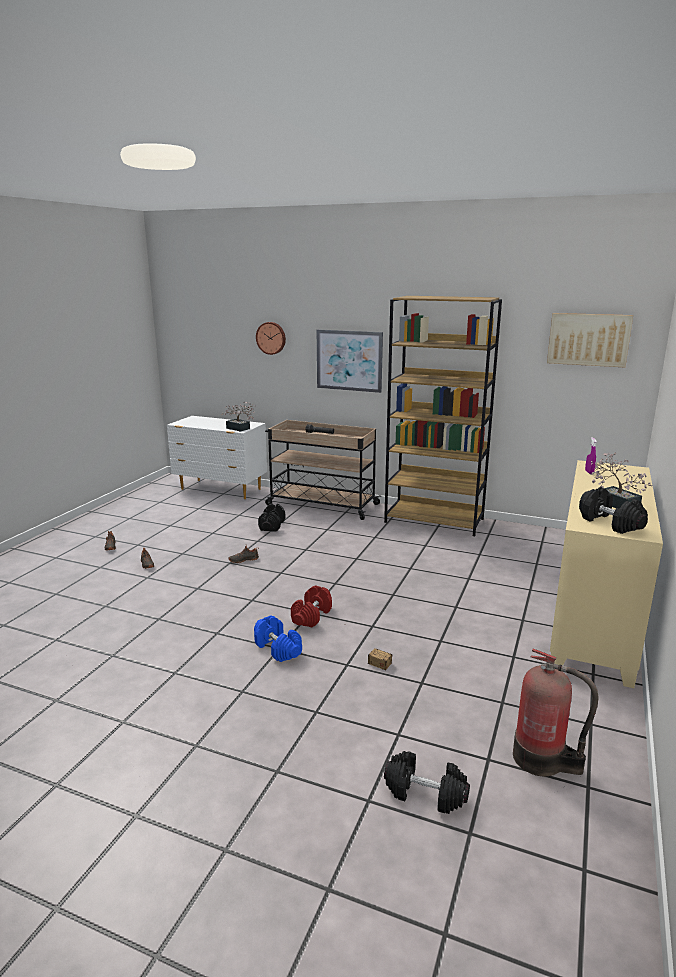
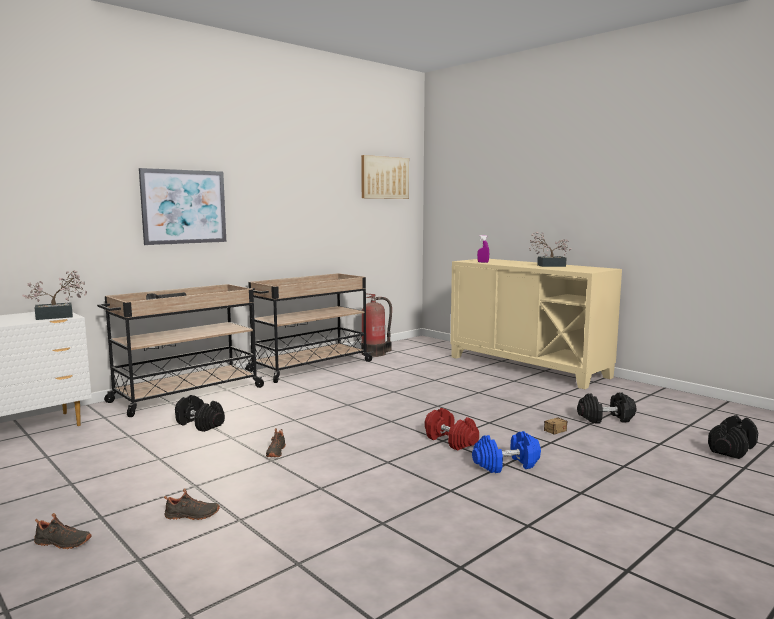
camera: 65 degrees left, 10 degrees down
wall clock [256,322,286,355] -> none
brown bookcase [384,296,502,536] -> beige cart [245,273,372,383]
fire extinguisher [513,648,599,777] -> fire extinguisher moved to [361,294,392,357]
black dumbbell [579,487,648,534] -> black dumbbell moved to [577,392,637,424]

